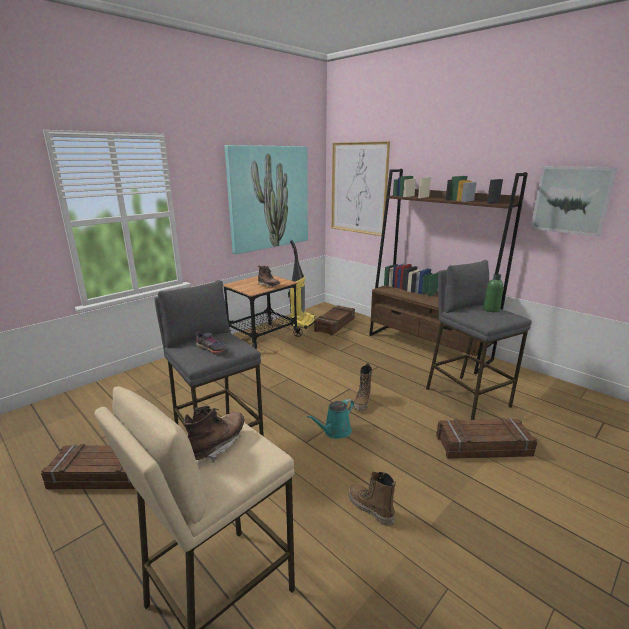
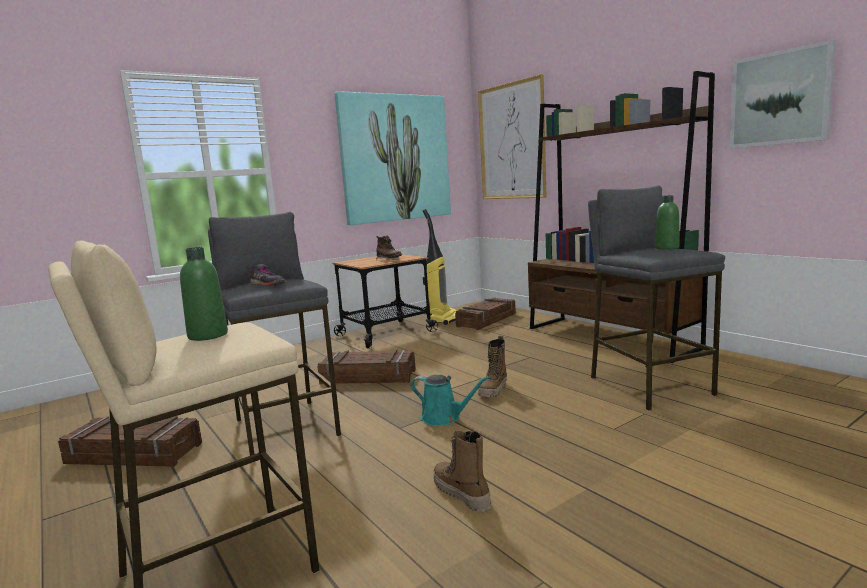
camera: 10 degrees right, 10 degrees down
brown boot [184,406,244,463] -> green bottle [180,247,228,341]
turquoise watering can [307,399,354,439] -> turquoise watering can turned 120 degrees counterclockwise [411,375,490,426]
crate [436,418,537,459] -> crate moved to [317,349,416,384]

